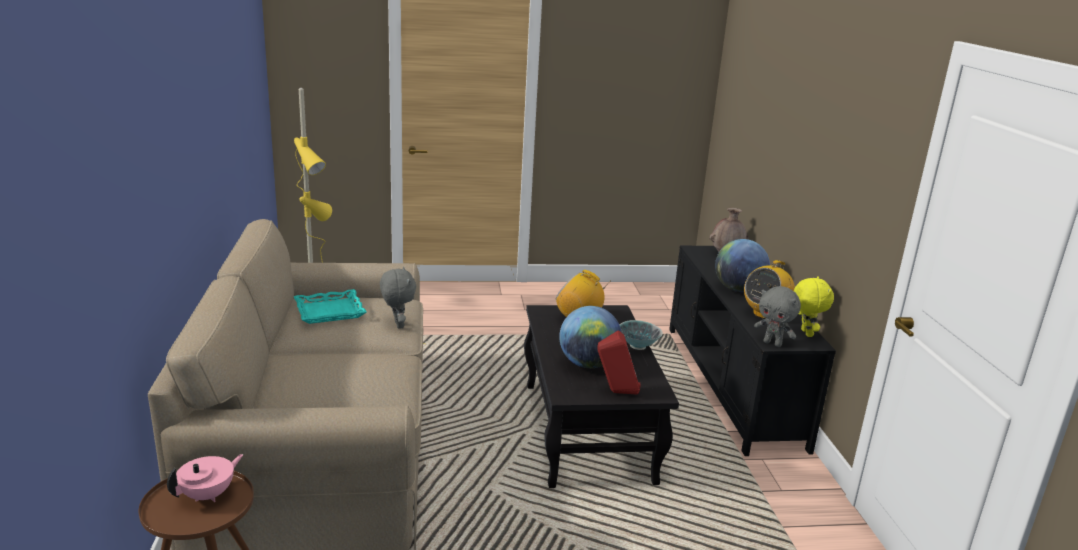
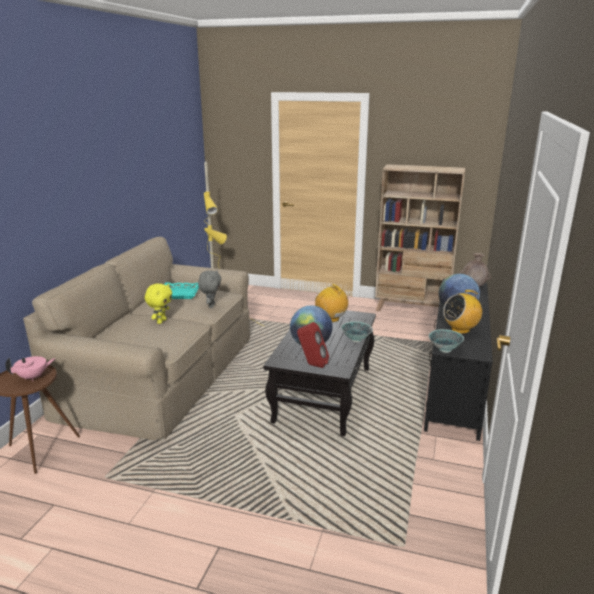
camera: 25 degrees right, 0 degrees up
grey plush toy [754,286,801,347] -> bowl [429,329,464,353]
yellow plush toy [794,277,834,337] -> yellow plush toy moved to [145,283,172,324]
none -> beige bookcase [375,164,465,311]

